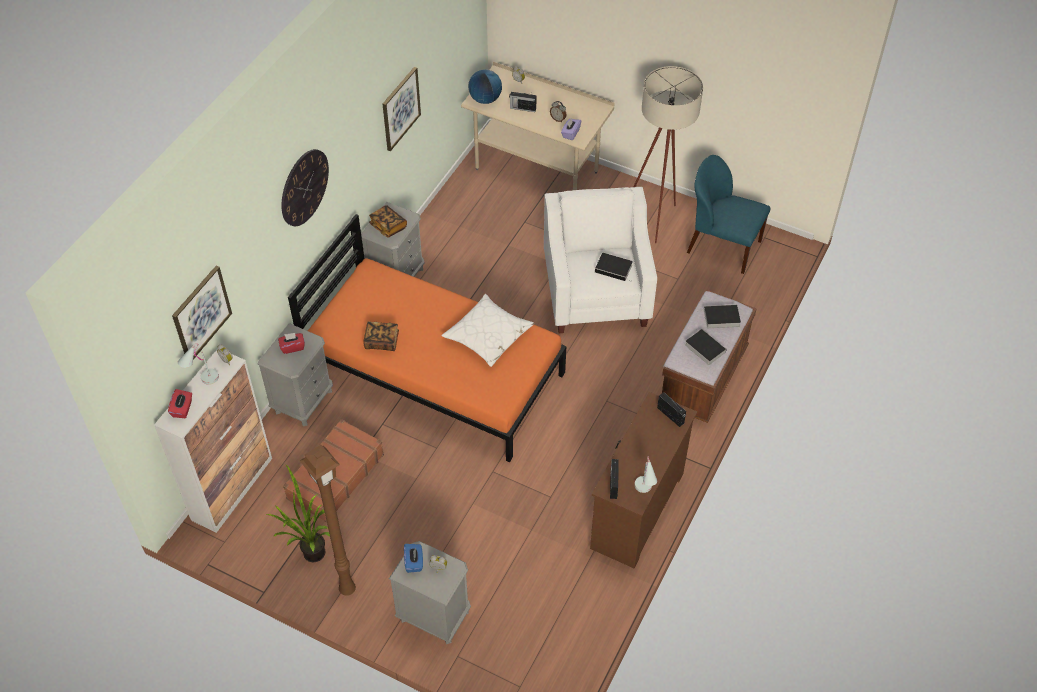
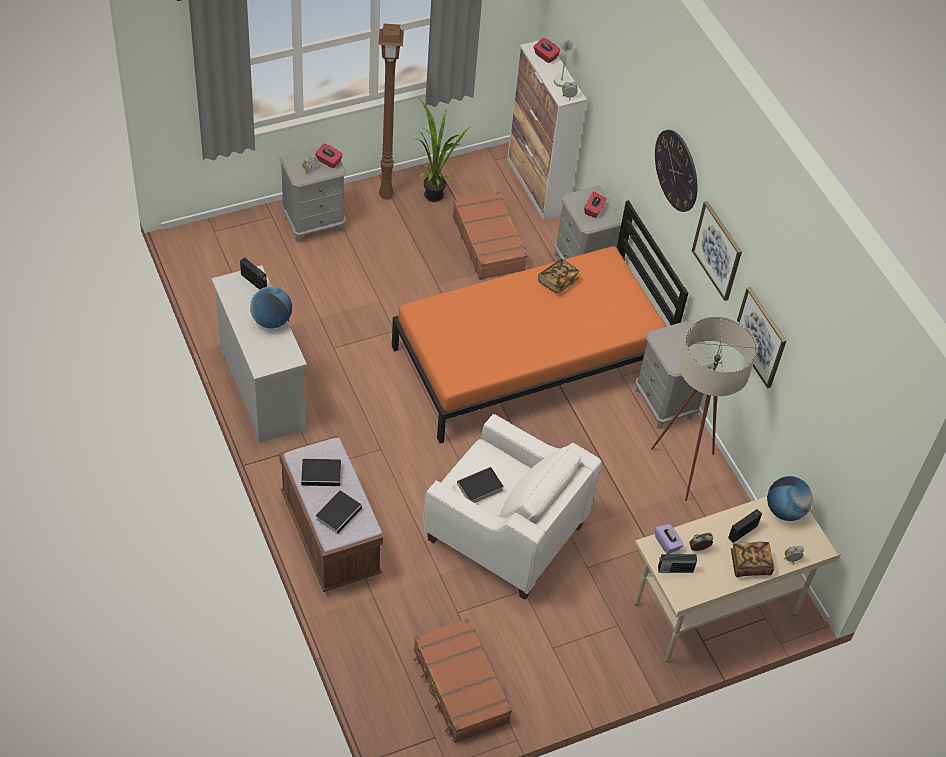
camera: 125 degrees right, 0 degrees up
picture [172,266,232,360] -> picture moved to [692,201,742,301]
book [369,205,407,238] -> book moved to [731,542,774,577]
blue tissue box [404,544,423,573] -> red tissue box [315,144,343,168]
white pillow [442,294,535,367] -> none
brown dresser [590,392,697,568] -> white dresser [212,265,307,443]
beige floor lamp [633,66,703,243] -> beige floor lamp moved to [651,317,757,501]
white table lamp [635,456,657,493] -> none
radio [657,392,686,427] -> radio moved to [658,554,697,573]
blue chair [687,155,770,274] -> brown suitcase [413,618,512,743]
none -> globe [250,286,292,328]

